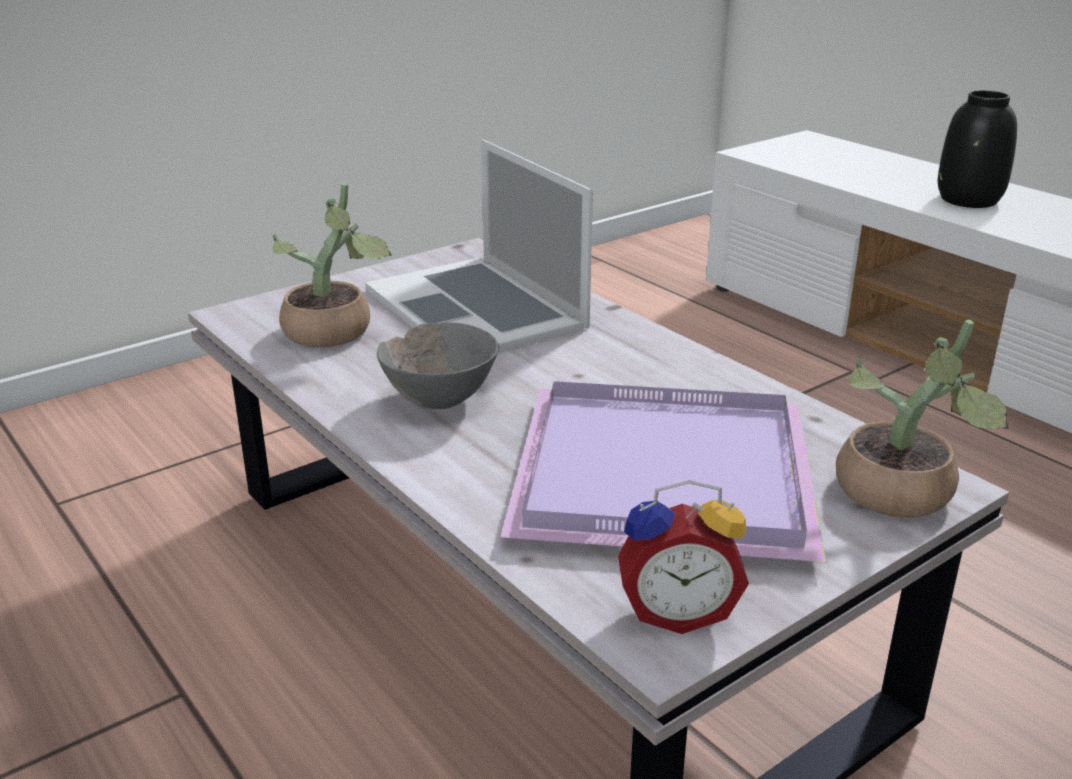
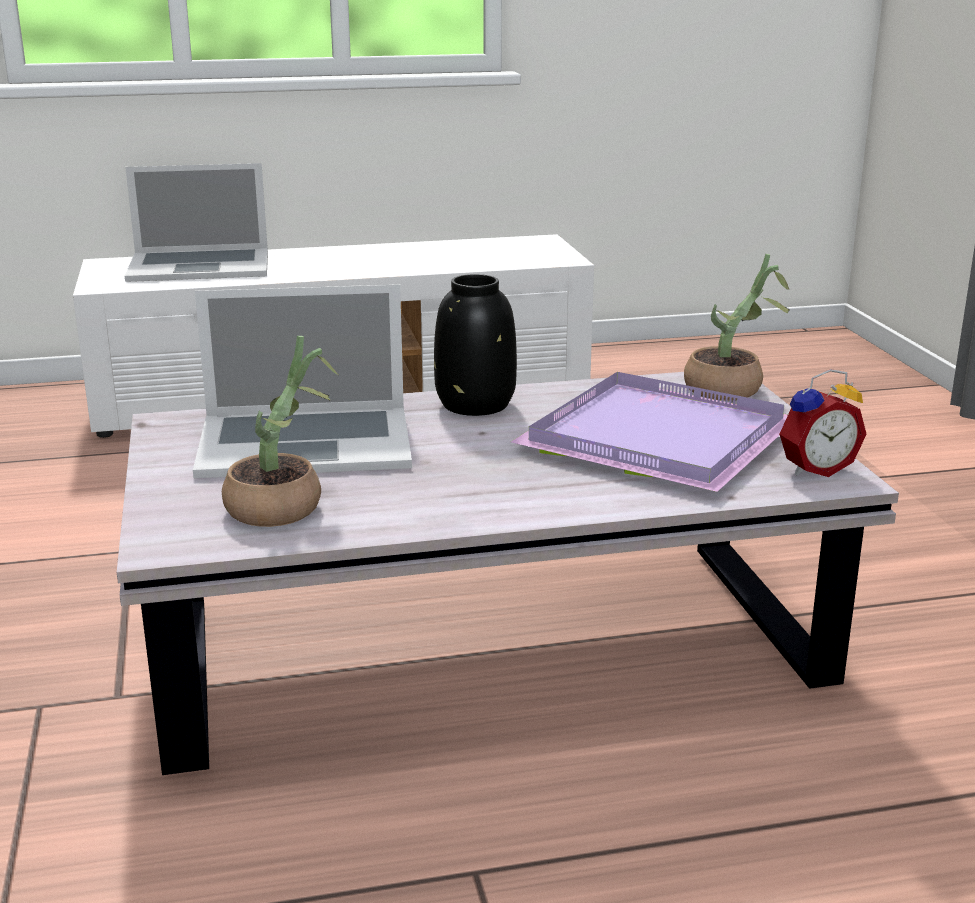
camera: 65 degrees left, 5 degrees down
grey bowl [377,322,499,409] -> none
alarm clock [618,480,749,634] -> alarm clock turned 45 degrees clockwise [779,369,866,477]
black vase [938,90,1017,208] -> black vase moved to [434,274,517,416]
none -> laptop [125,163,268,282]

